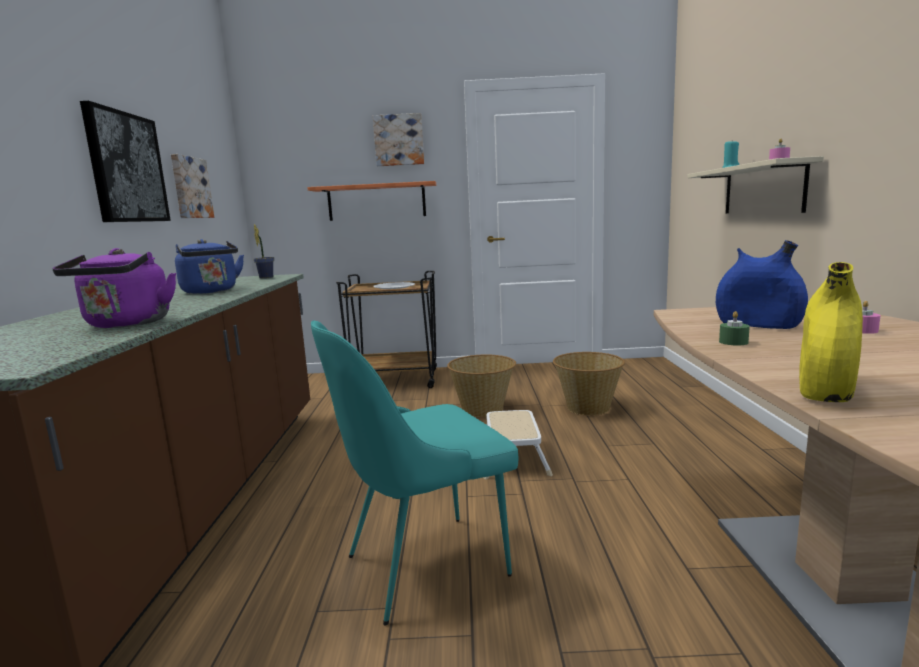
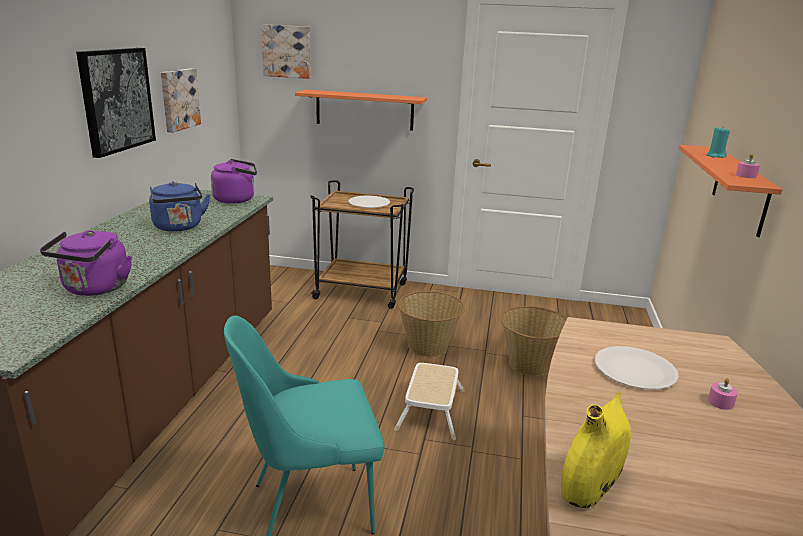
camera: 10 degrees right, 10 degrees up
potted plant [254,224,274,278] -> purple kettle [211,159,257,204]
picture [373,113,424,166] -> picture moved to [261,24,311,79]
beige shelf [687,156,824,213] -> orange shelf [679,145,782,237]
blue vase [716,240,808,329] -> white plate [595,346,679,390]
green candle [719,311,750,346] -> none

